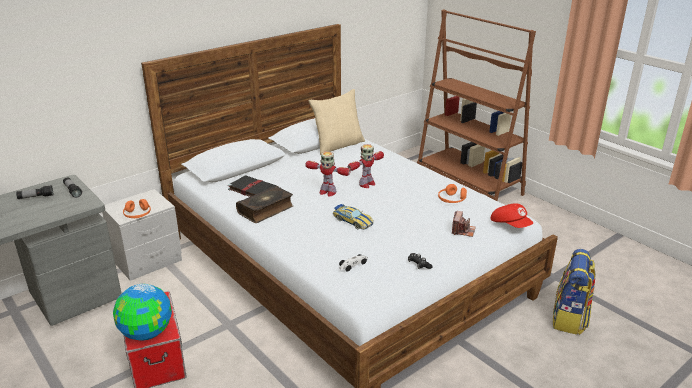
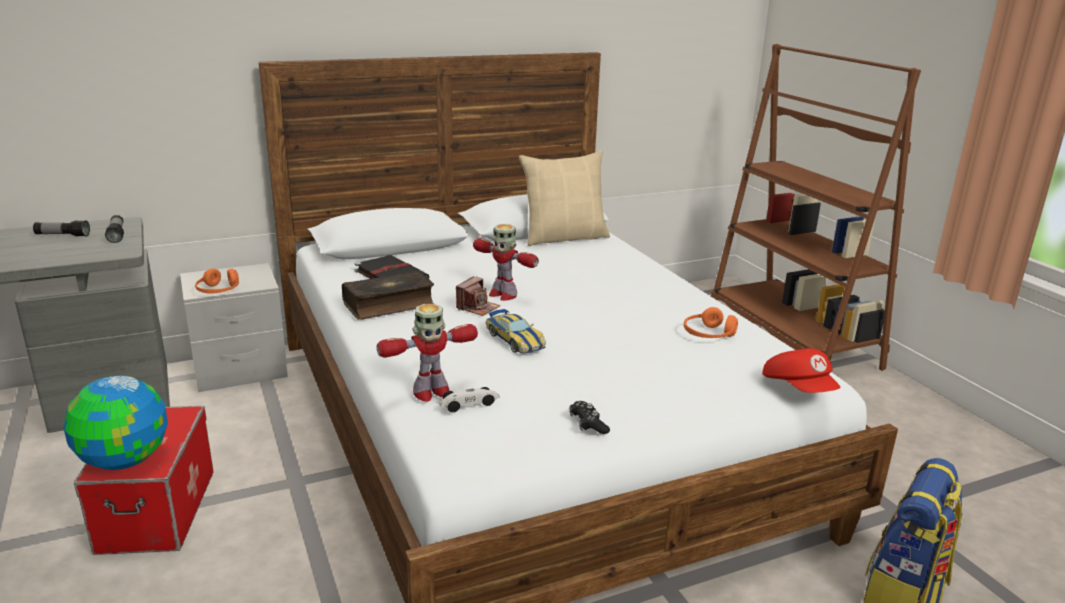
camera: 15 degrees right, 5 degrees down
toy robot [348,144,384,188] -> toy robot moved to [377,304,478,402]
camera [452,211,476,237] -> camera moved to [456,276,500,316]

